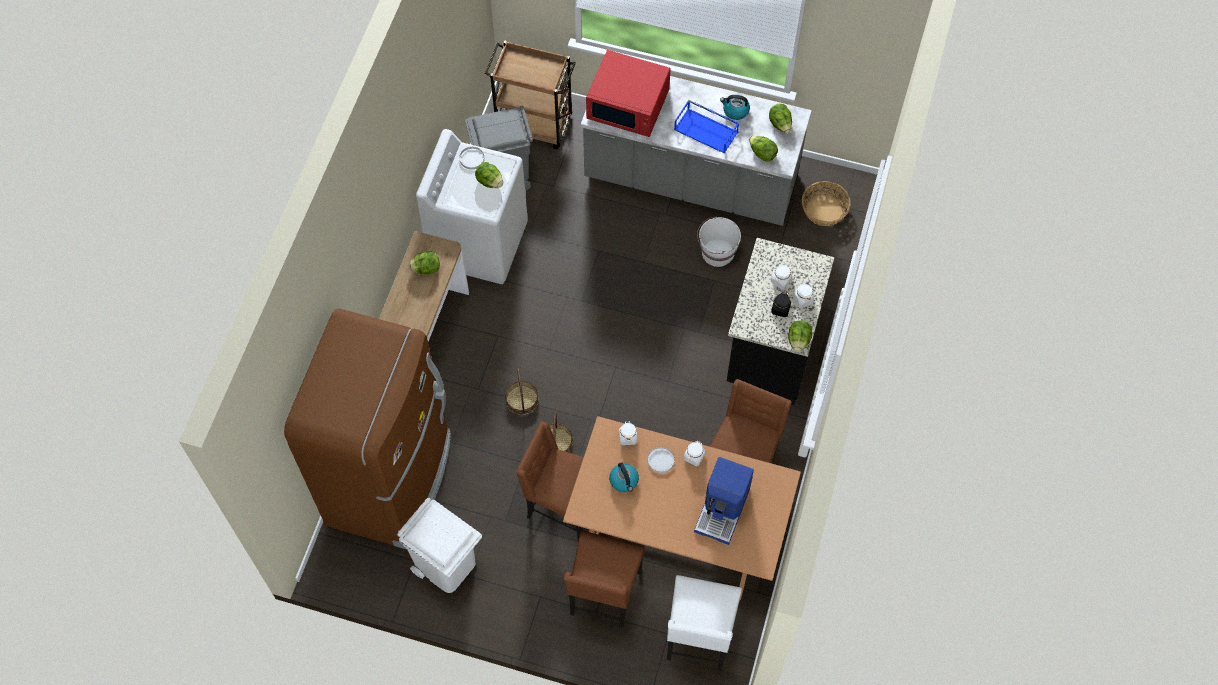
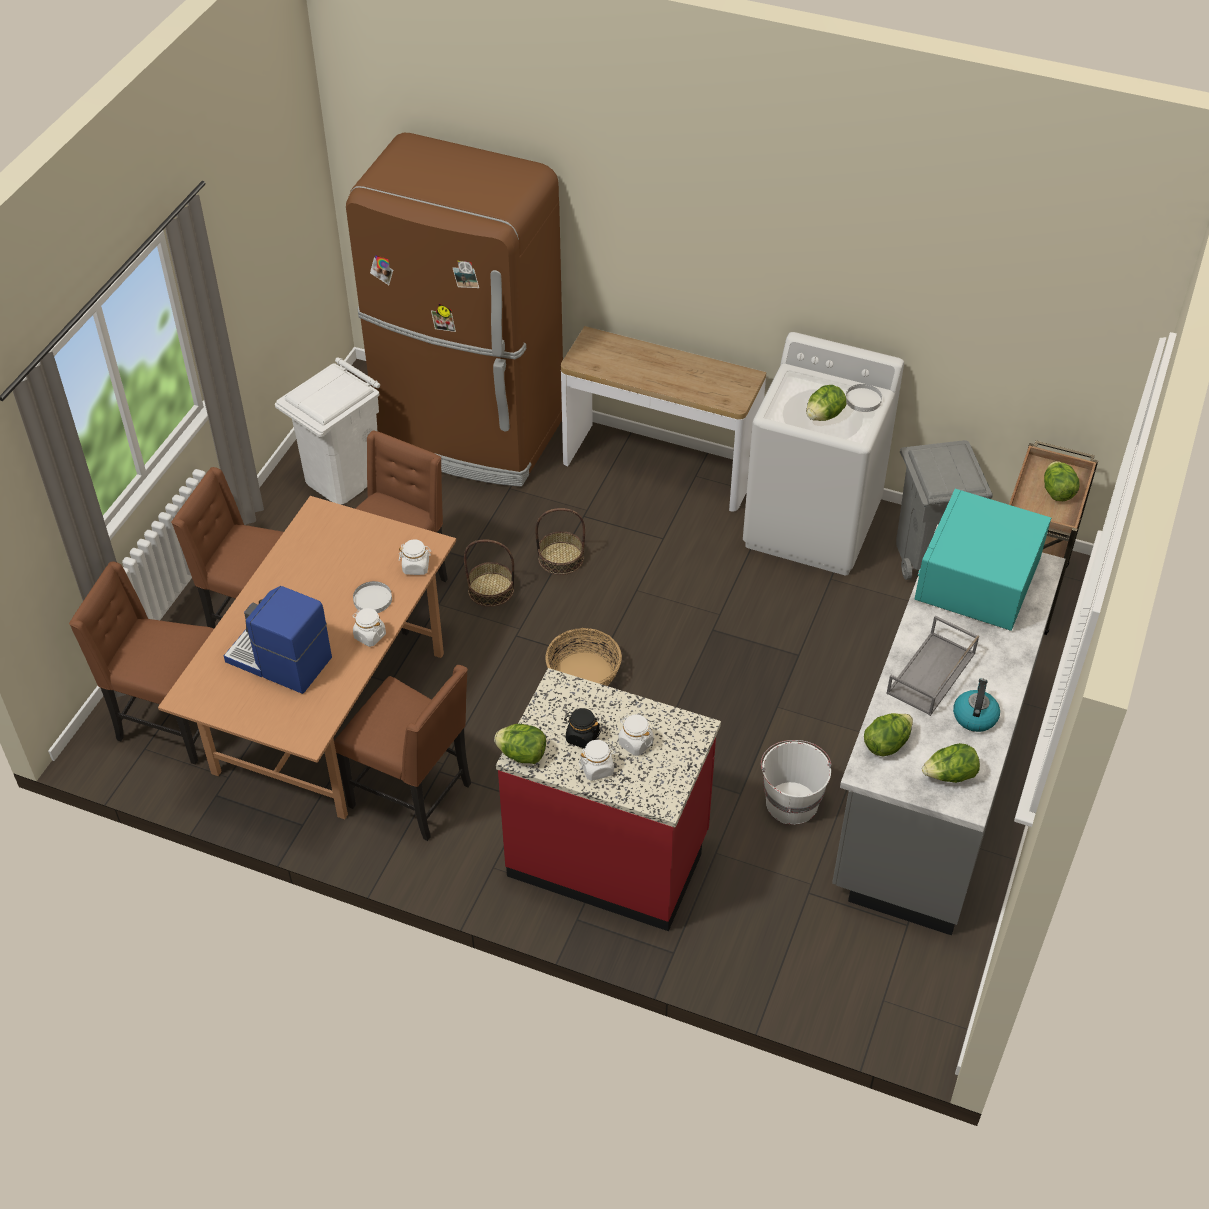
camera: 95 degrees right, 15 degrees down
lettuce [409,251,440,274] -> lettuce moved to [1044,461,1080,501]
red microwave [586,50,671,137] -> turquoise microwave [914,489,1051,631]
kettle [609,462,639,492] -> none
white chair [667,575,742,671] -> brown chair [69,561,214,765]
blue tray [674,100,739,154] -> grey tray [886,616,979,716]
black counter [727,238,834,405] -> red counter [496,668,721,931]
basket [802,181,851,226] -> basket moved to [545,628,622,686]

